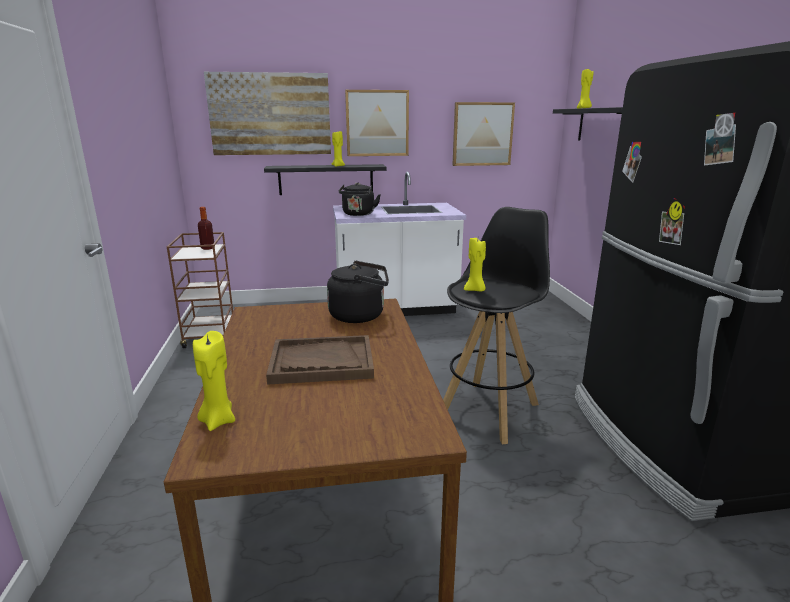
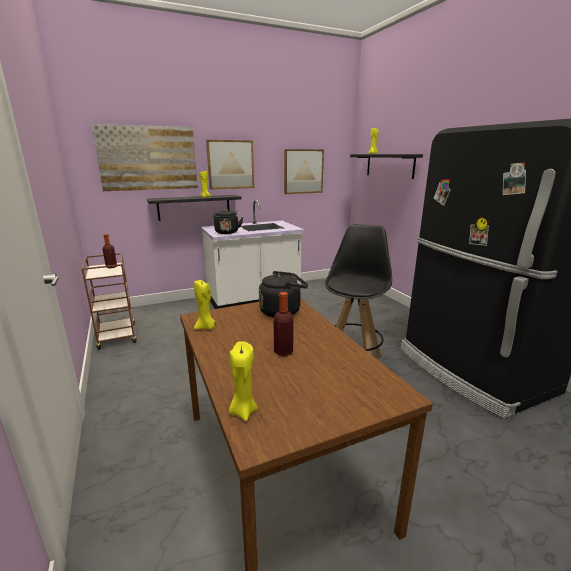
camera: 15 degrees left, 0 degrees up
brown tray [266,335,374,385] -> bottle [274,292,294,356]
yellow candle [464,238,486,291] -> yellow candle moved to [194,280,215,330]

